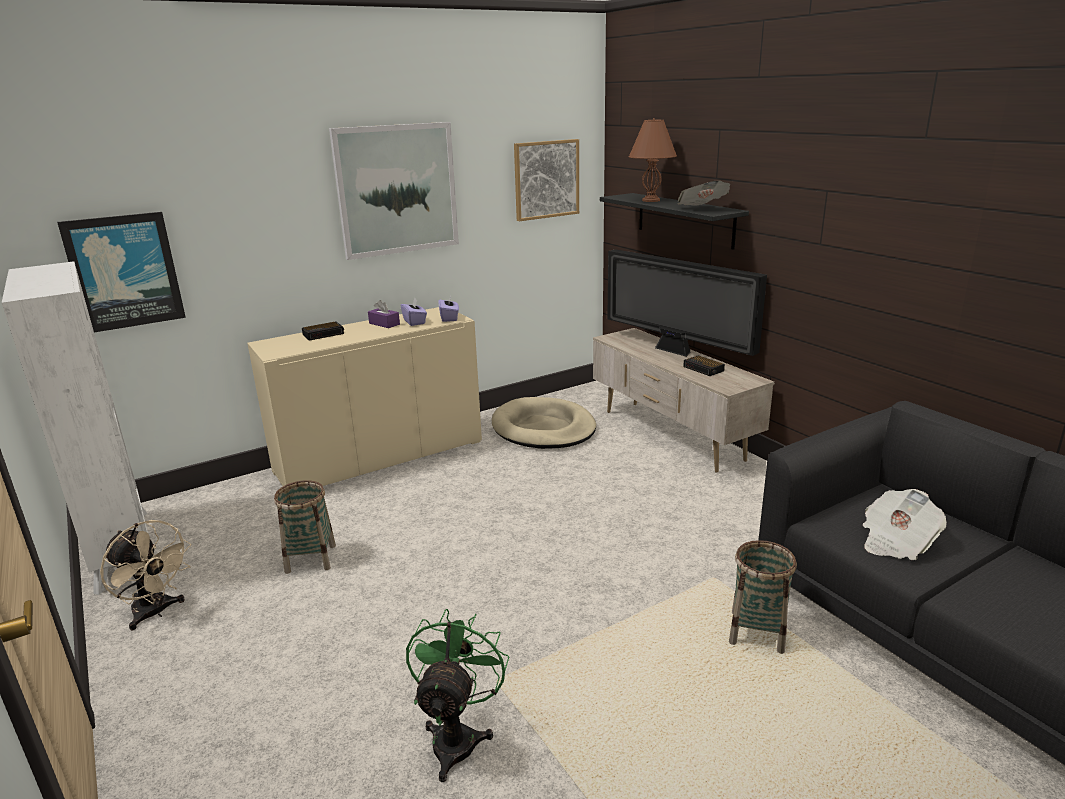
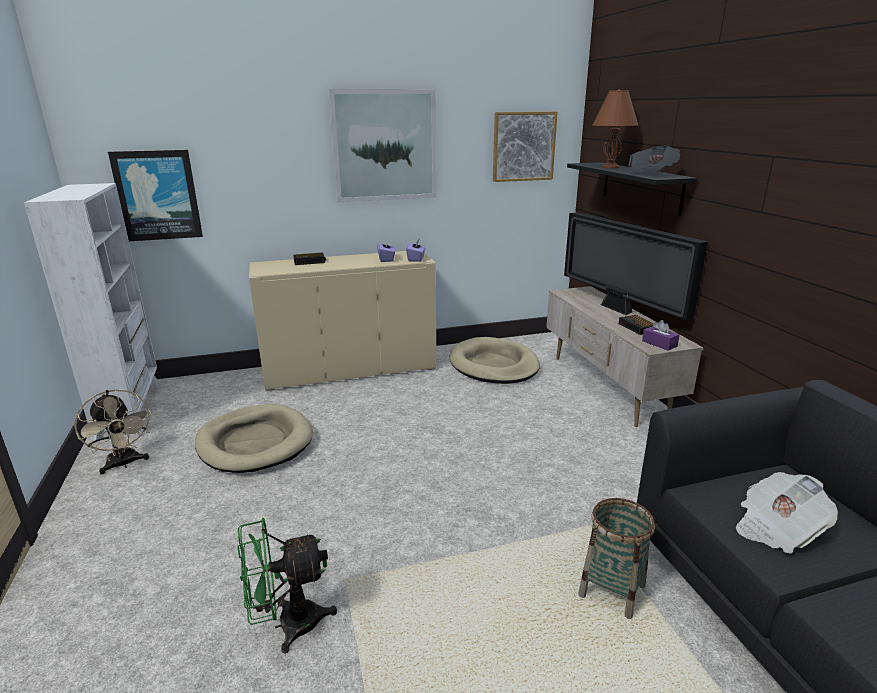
camera: 15 degrees right, 0 degrees up
basket [274,480,336,574] -> beige dog bed [195,404,313,473]
purple tissue box [368,300,400,328] -> purple tissue box moved to [642,320,679,350]
green fan [406,609,509,782] -> green fan turned 135 degrees counterclockwise [238,518,337,654]

